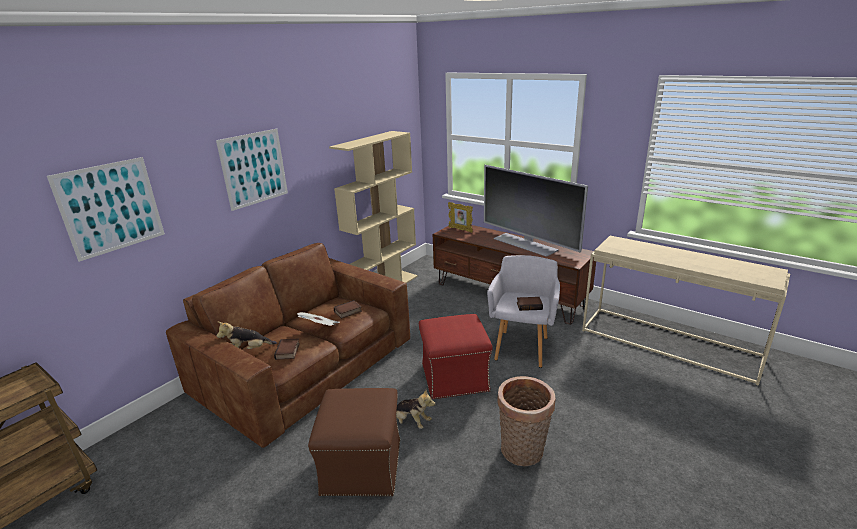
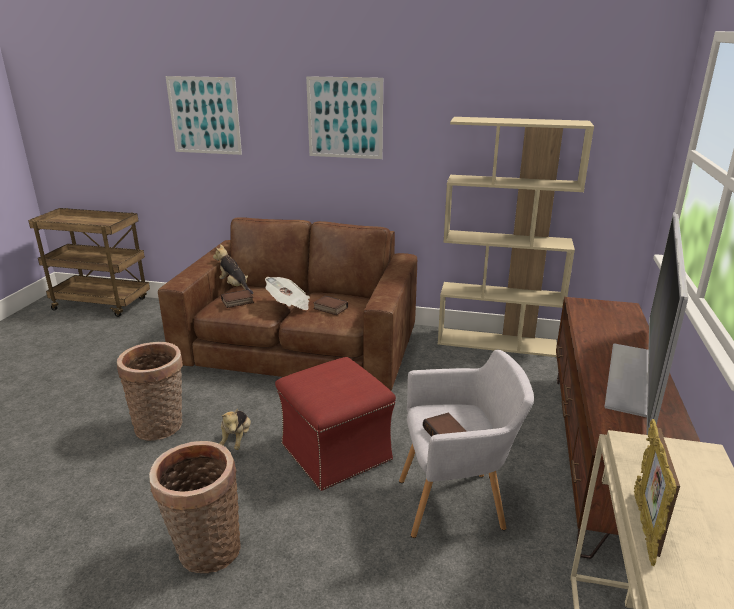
camera: 65 degrees right, 0 degrees up
brown ottoman [308,388,400,496] -> basket [117,342,183,441]
picture frame [448,202,473,232] -> picture frame moved to [634,419,680,566]

